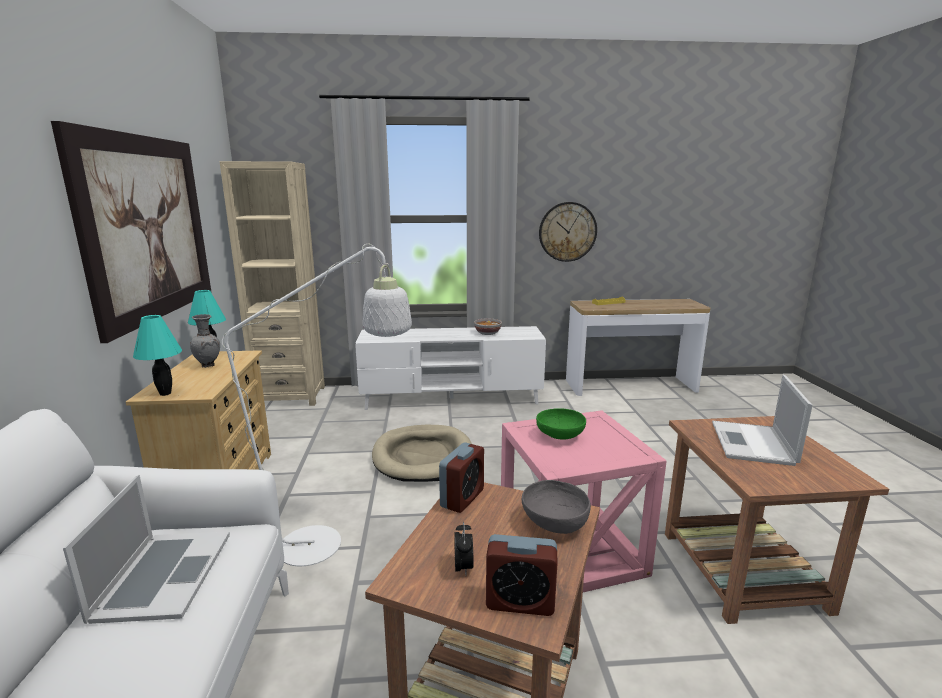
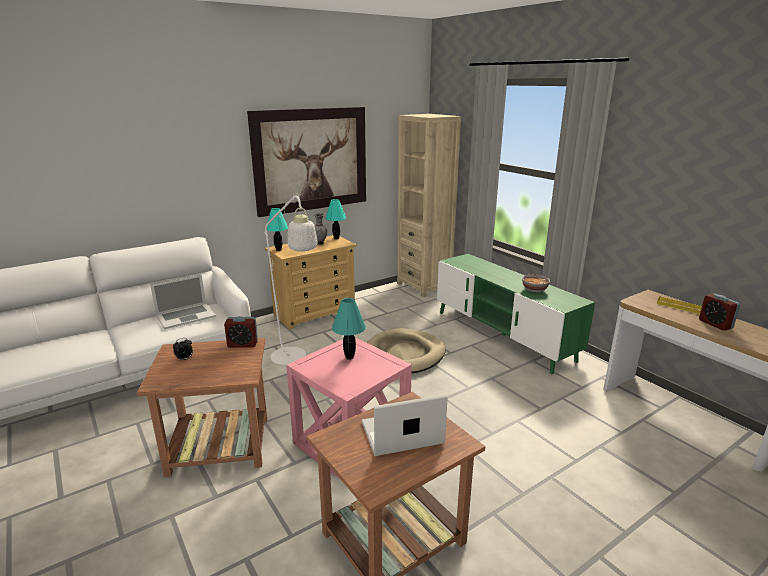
camera: 60 degrees right, 5 degrees up
white tv stand [355,326,546,410] -> green tv stand [437,254,595,374]
alarm clock [486,534,558,616] -> alarm clock moved to [699,294,740,331]
grey bowl [522,480,591,534] -> none
green bowl [536,408,586,439] -> turquoise table lamp [332,298,366,360]
wall clock [539,202,597,262] -> none

